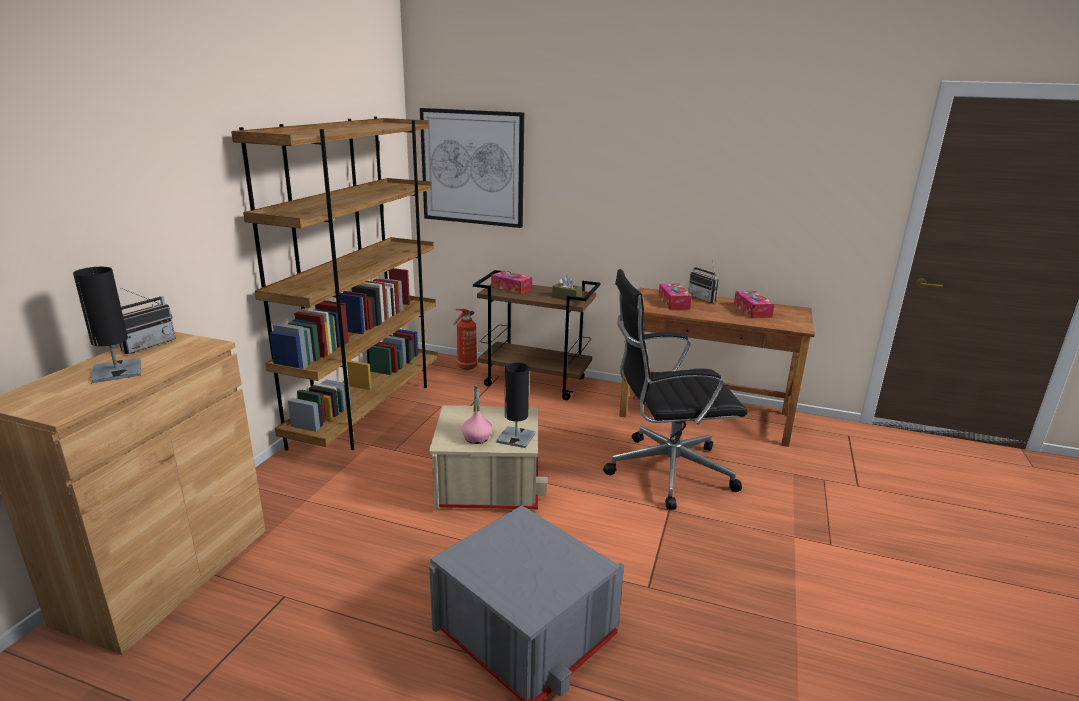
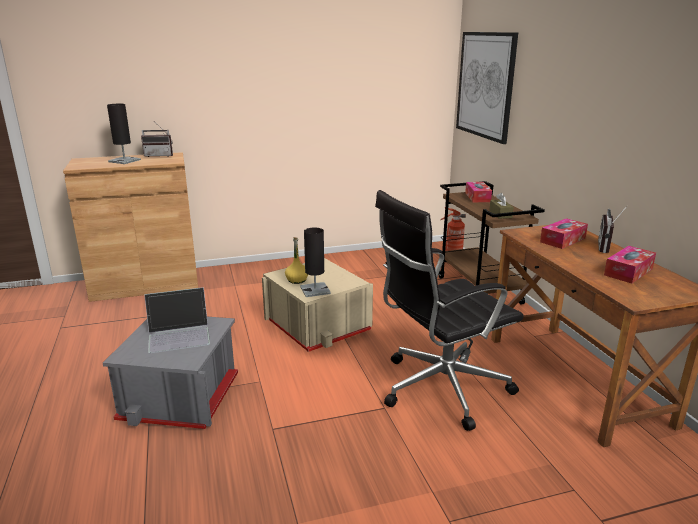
camera: 55 degrees right, 0 degrees up
brown bookcase [231,117,438,451] -> none
pink bottle [462,386,492,444] -> yellow bottle [285,237,308,284]
black office chair [603,269,748,510] -> black office chair turned 75 degrees counterclockwise [375,190,524,431]
none -> laptop [144,287,210,354]

